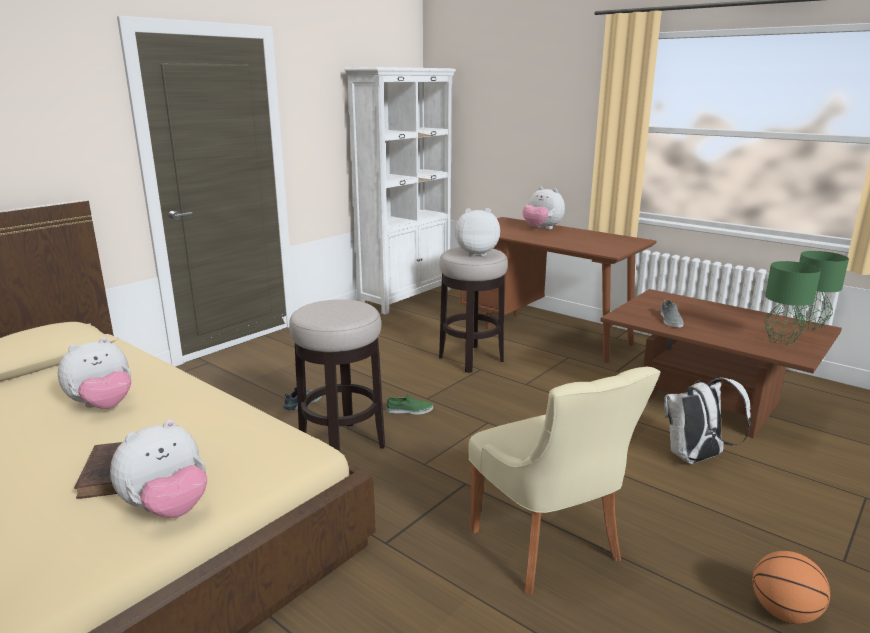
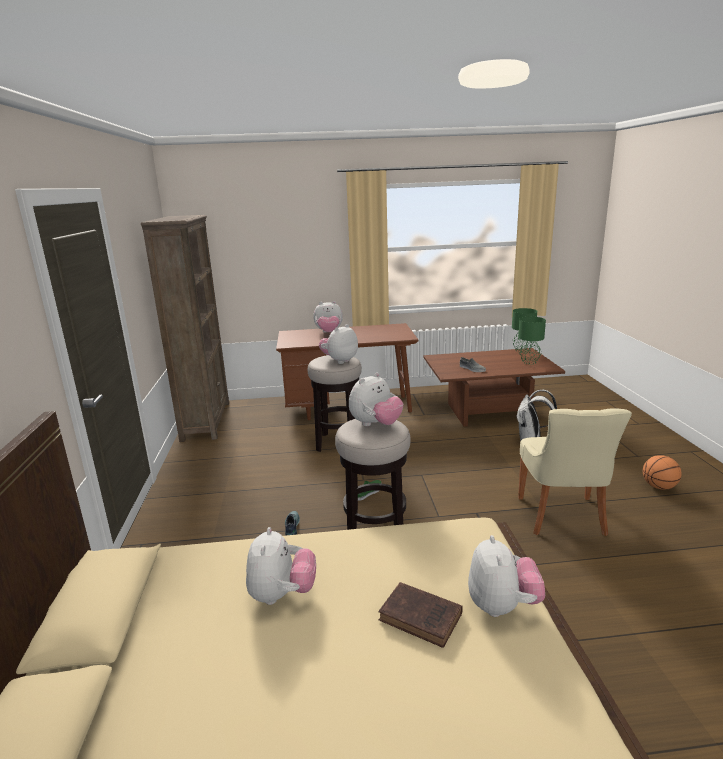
camera: 45 degrees left, 0 degrees up
white bookcase [344,67,456,315] -> brown bookcase [141,215,229,442]
beige chair [469,367,661,595] -> beige chair turned 75 degrees clockwise [518,408,632,536]
none -> plush toy [349,373,403,426]

